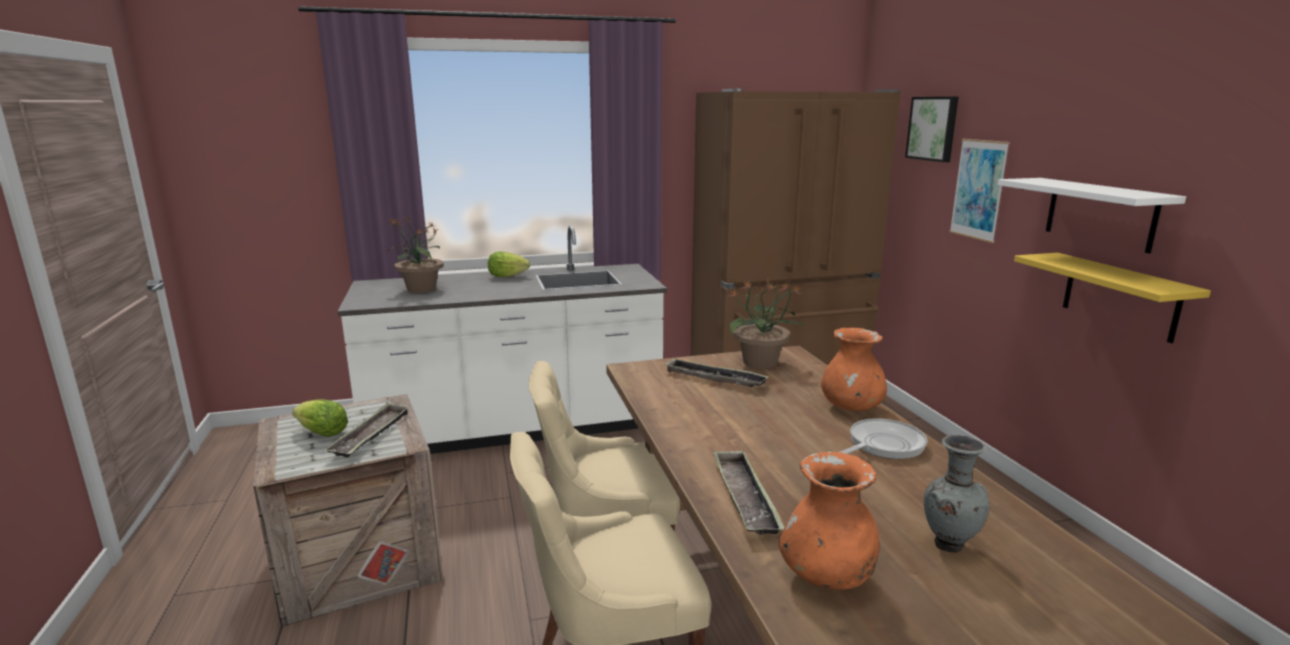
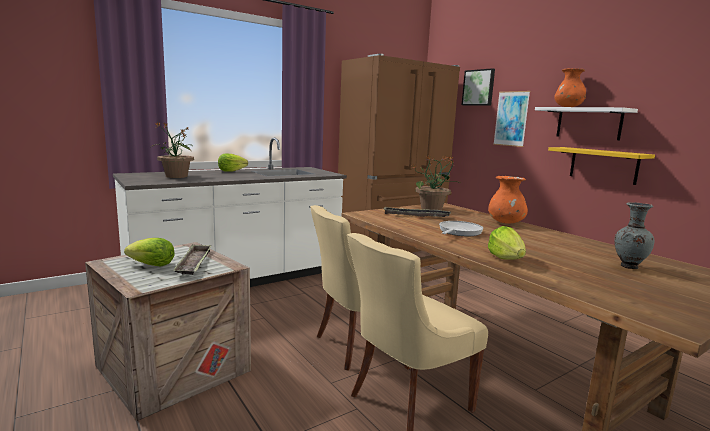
camera: 20 degrees left, 5 degrees down
tray [712,450,785,535] -> lettuce [488,226,526,260]
orange vase [779,452,879,590] -> orange vase moved to [554,68,586,107]
frying pan [840,418,927,459] -> frying pan moved to [439,221,483,236]

